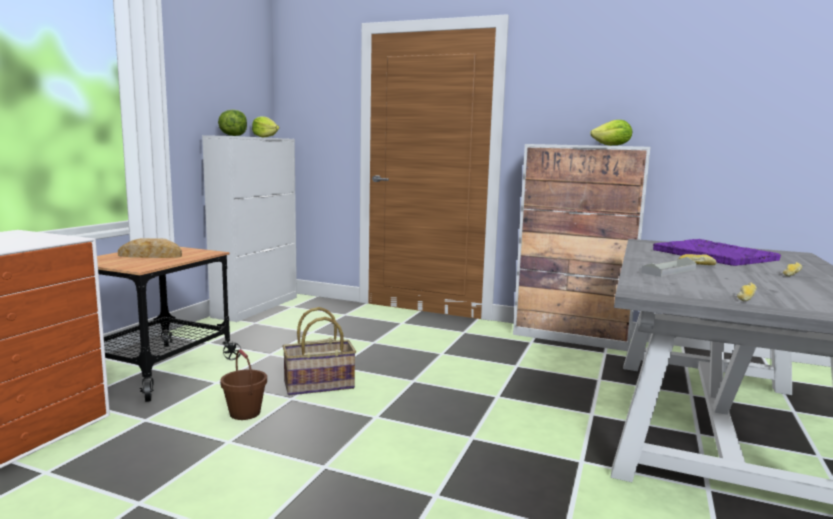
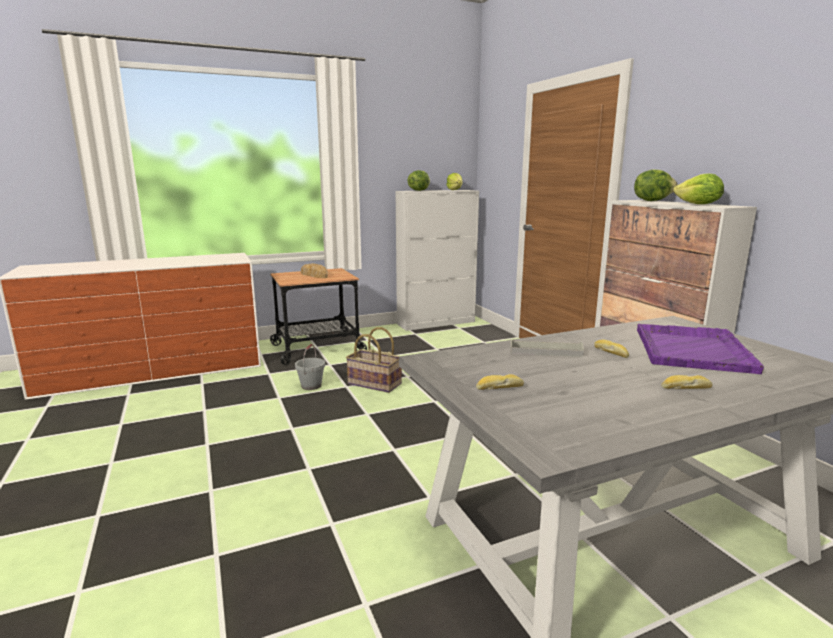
camera: 45 degrees right, 5 degrees up
brown bucket [220,349,267,420] -> grey bucket [295,344,325,390]
none -> lettuce [634,169,678,201]

